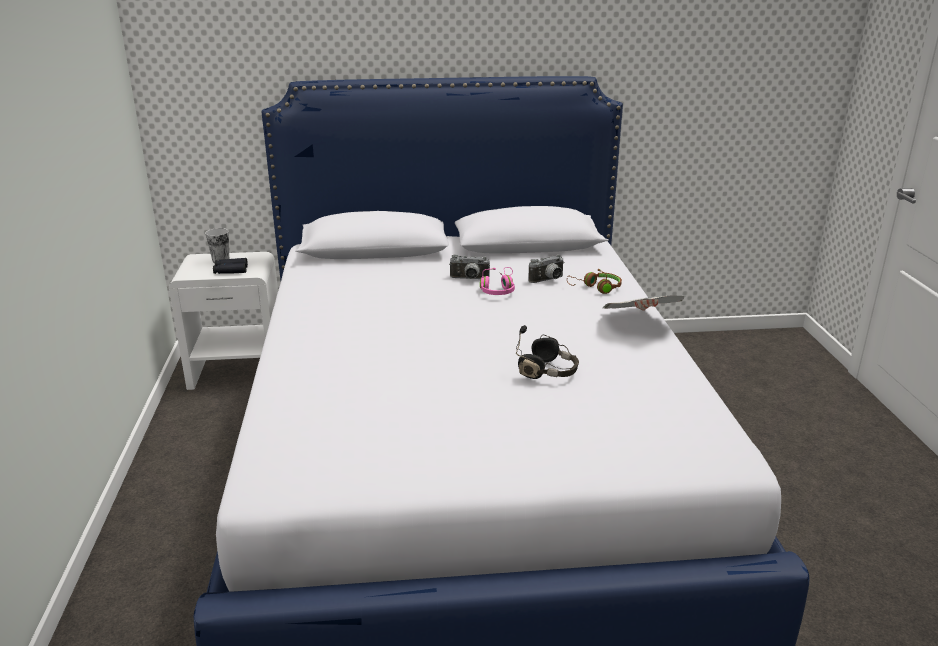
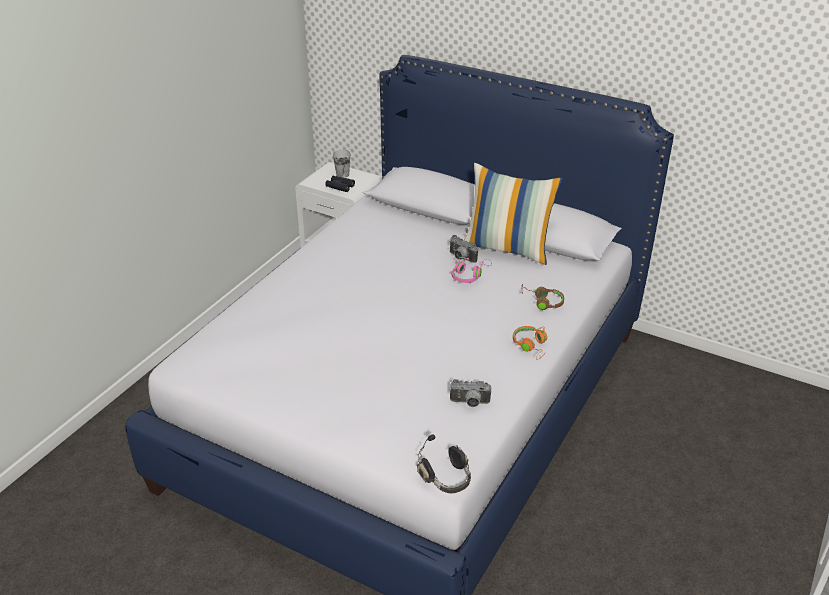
camera: 35 degrees right, 10 degrees up
black headphones [516,325,579,379] -> black headphones moved to [417,434,471,493]
camera [529,255,564,283] -> camera moved to [450,379,492,407]
newspaper [602,295,685,311] -> orange headphones [513,326,547,360]
none -> pillow [464,163,563,265]

